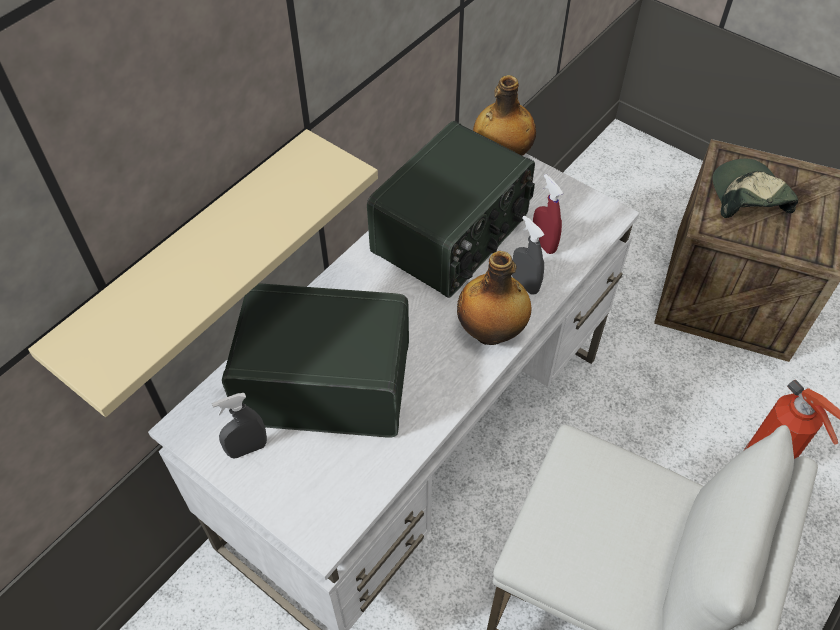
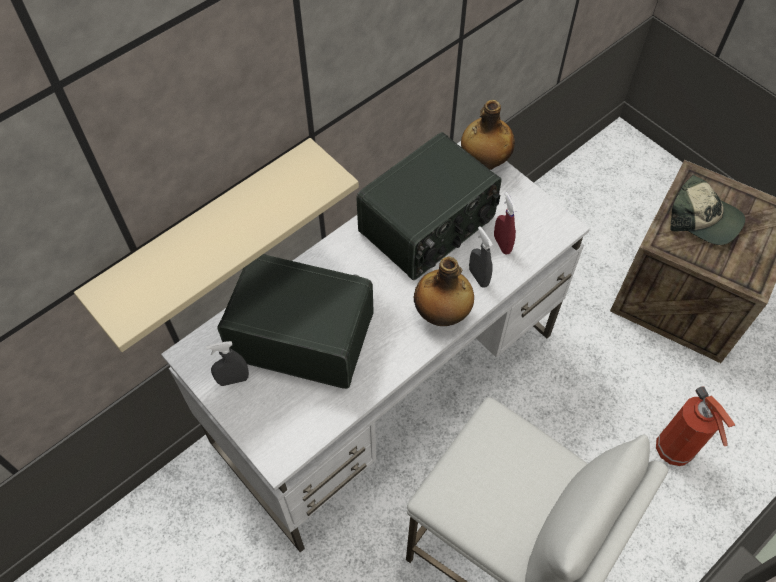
camera: 10 degrees right, 5 degrees up
cap [712,159,798,218] -> cap turned 120 degrees clockwise [670,175,745,245]

